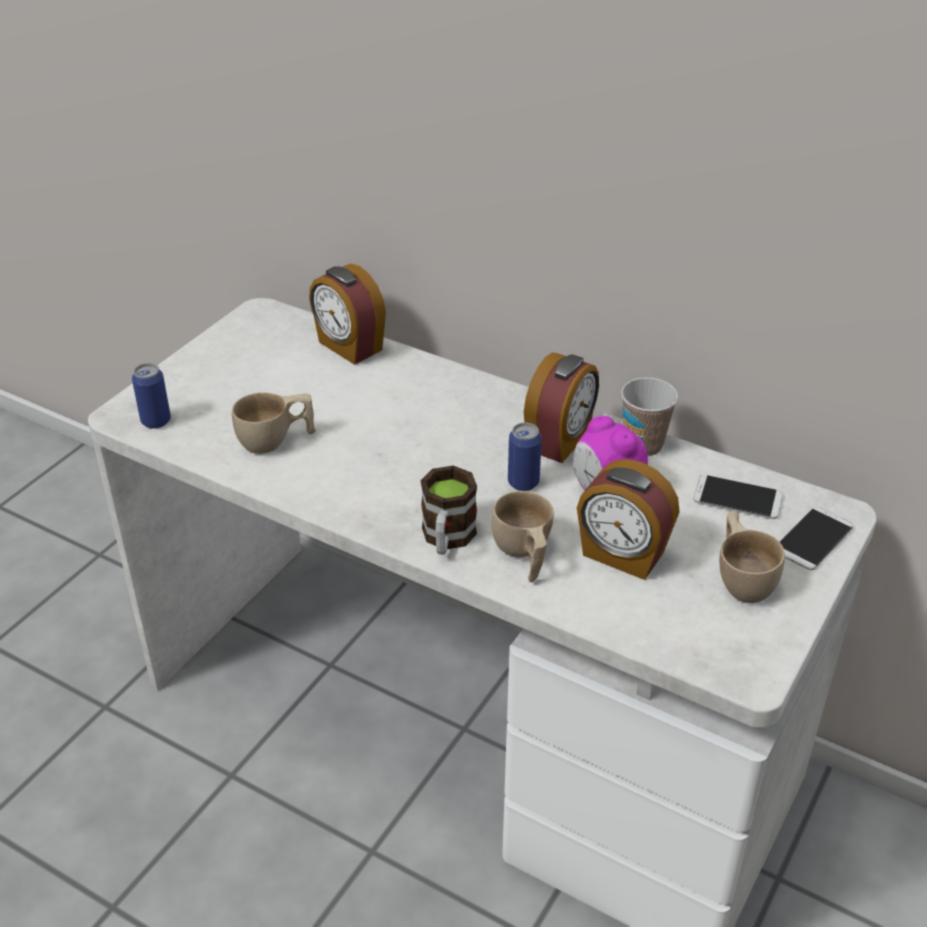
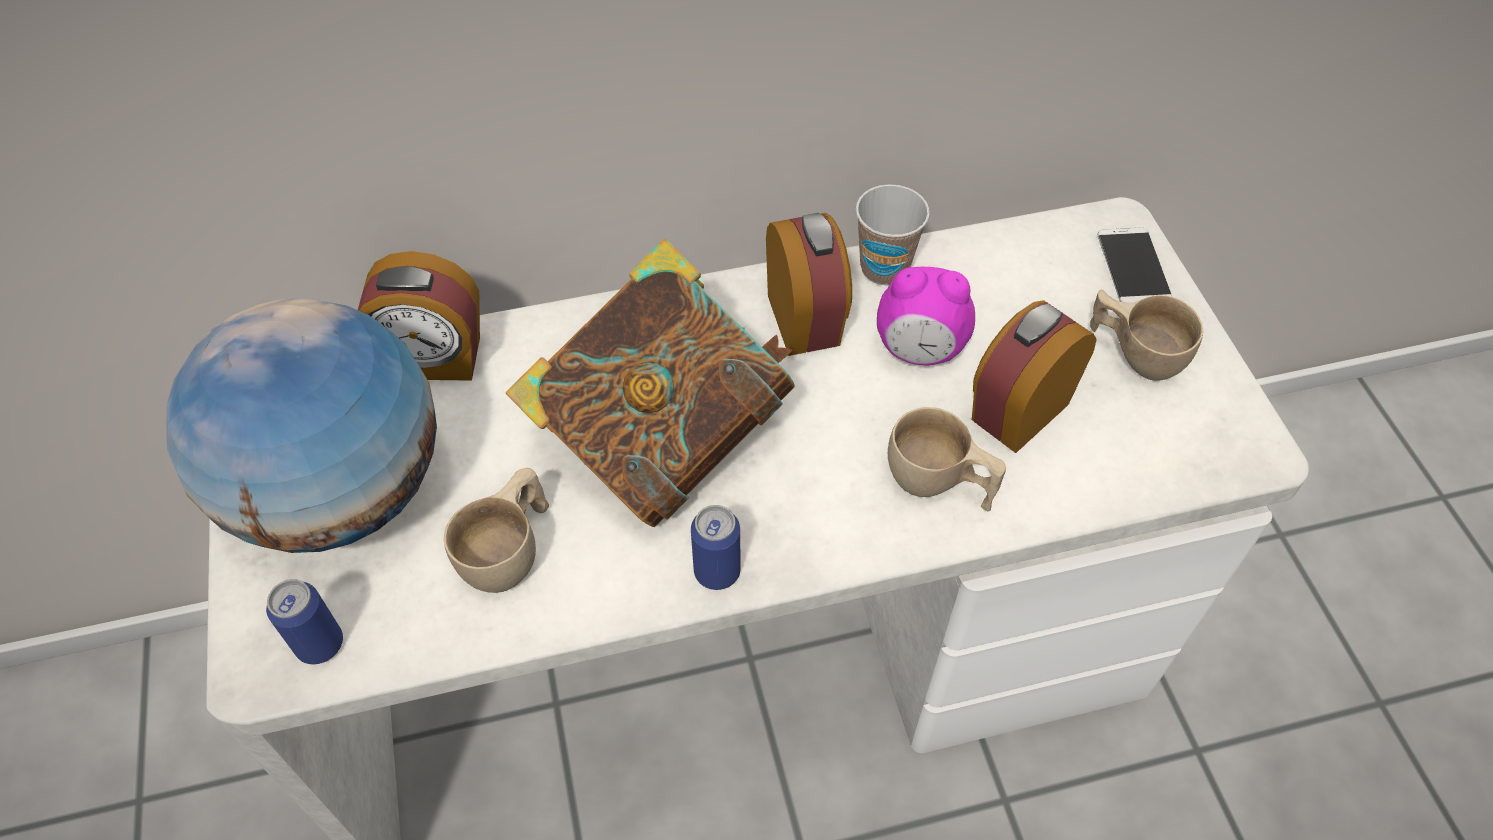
camera: 45 degrees left, 15 degrees up
mug [421,465,477,555] -> none
can [508,422,542,491] -> can moved to [691,505,741,590]
alarm clock [577,459,680,580] -> alarm clock turned 150 degrees clockwise [972,300,1097,453]
phone [693,475,783,519] -> none
none -> globe [166,298,437,553]
none -> book [506,239,795,527]

